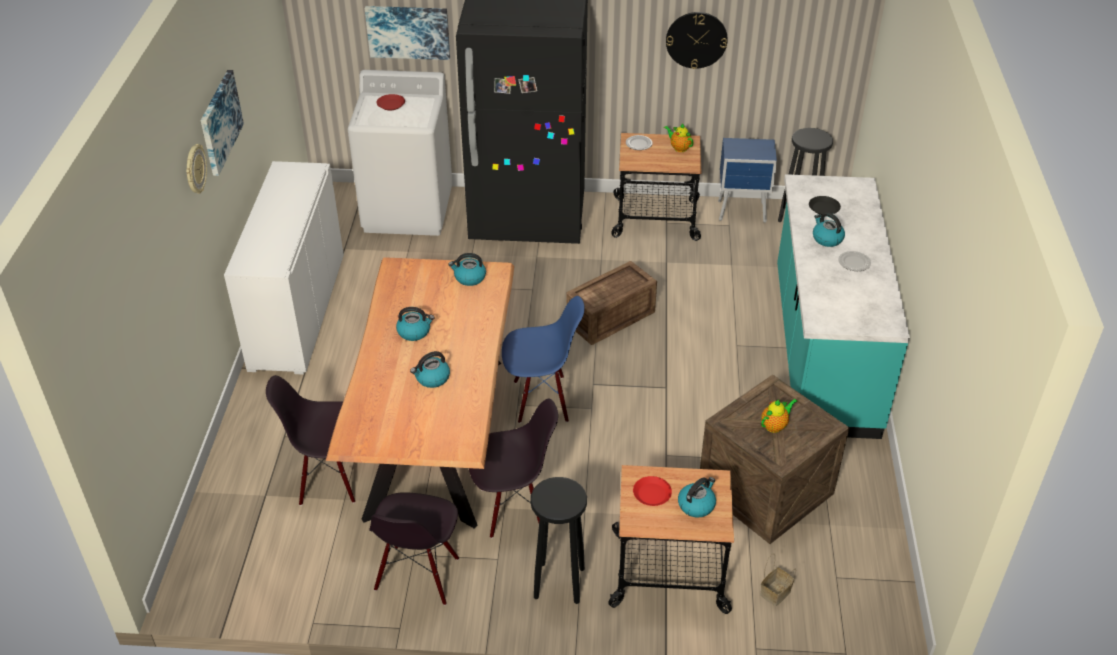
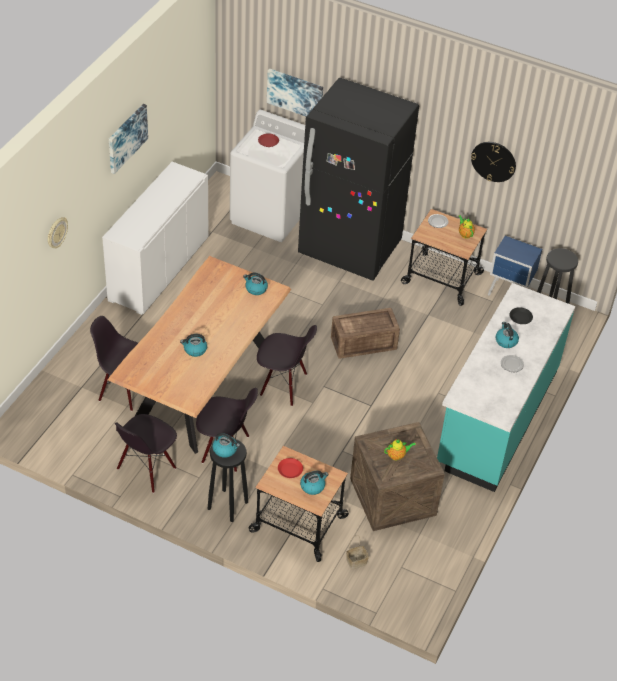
camera: 20 degrees right, 5 degrees up
wall clock [186,144,207,194] -> wall clock moved to [48,217,68,248]
kettle [396,307,434,341] -> kettle moved to [212,433,240,458]
blue chair [502,296,584,423] -> black chair [257,325,317,406]

